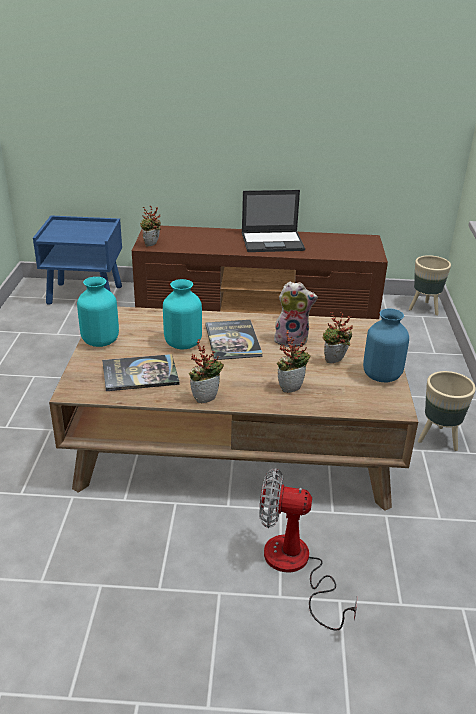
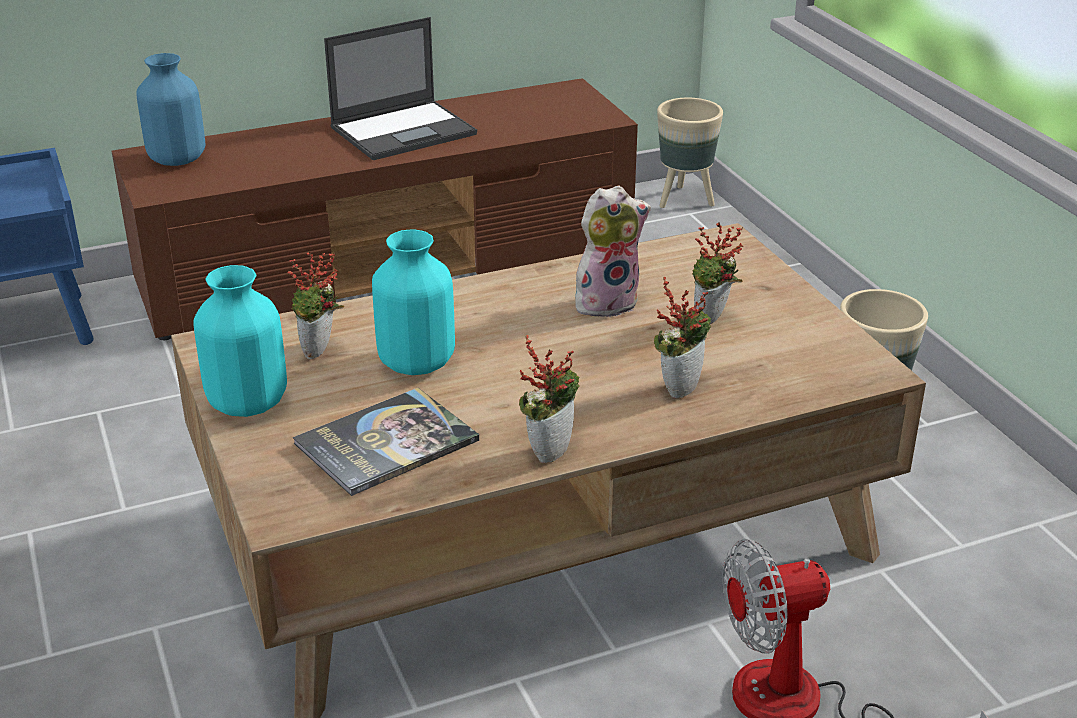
camera: 25 degrees left, 0 degrees up
potted plant [140,206,161,246] -> potted plant moved to [287,251,344,359]
book [205,320,263,360] -> none
blue vase [363,308,409,383] -> blue vase moved to [136,53,205,166]

